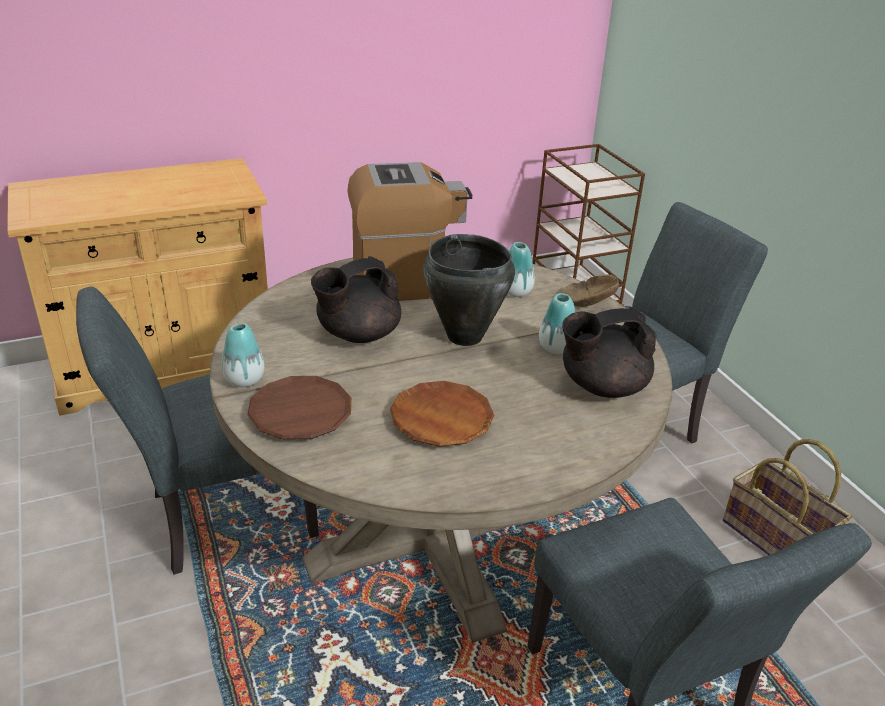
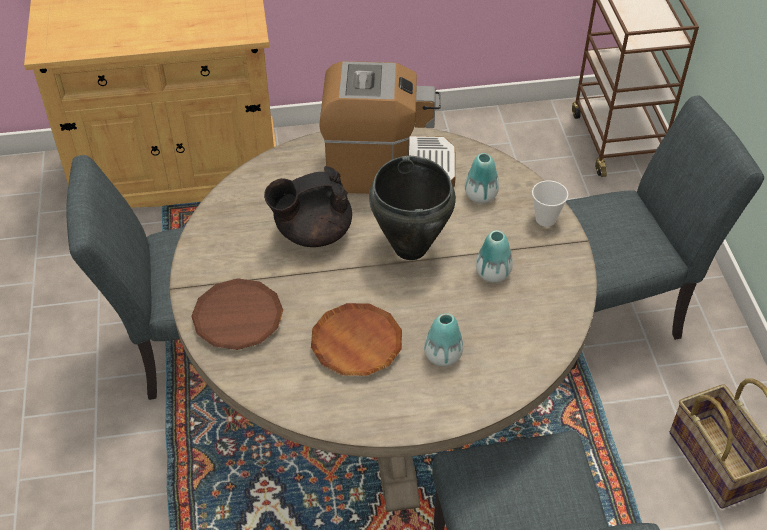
camera: 15 degrees right, 15 degrees up
vase [222,323,264,387] -> vase moved to [424,313,464,367]
brown bowl [560,274,620,307] -> cup [532,181,568,227]
black teapot [562,307,657,398] -> none

